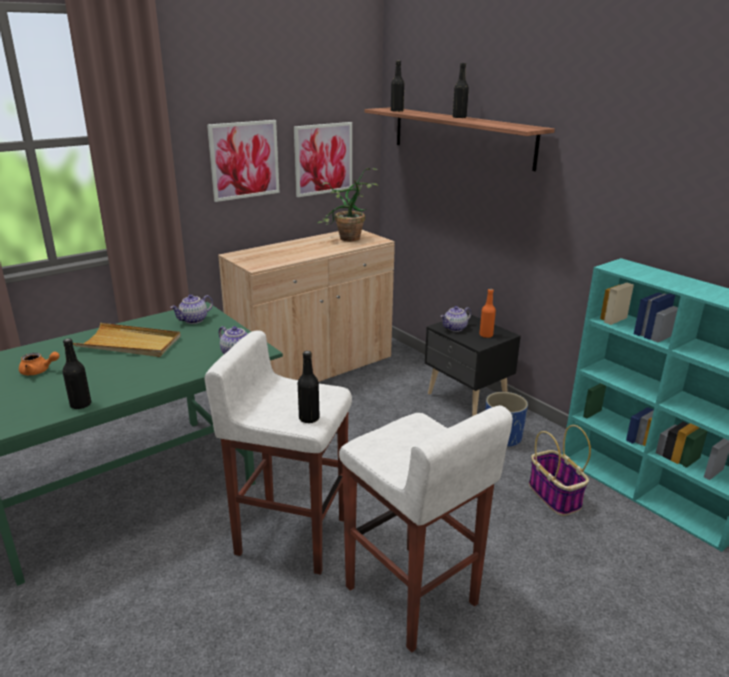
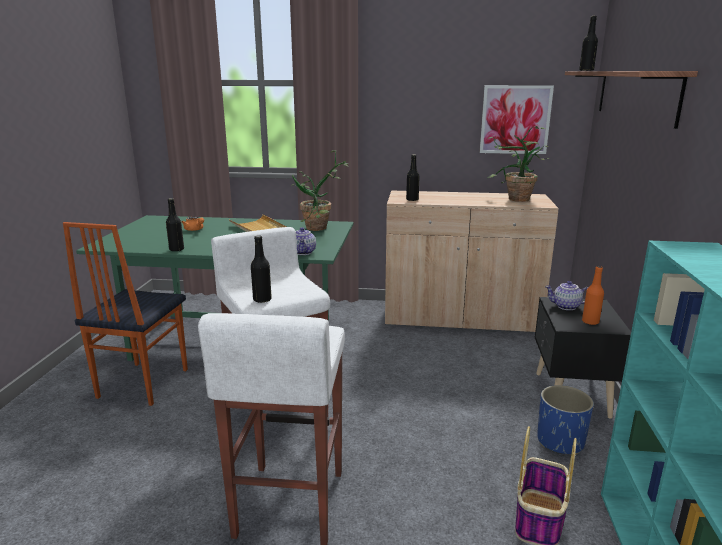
camera: 45 degrees right, 5 degrees down
teapot [170,295,213,324] -> potted plant [291,150,349,231]
picture [207,120,280,202] -> none
black bottle [453,63,469,118] -> black bottle moved to [406,155,420,201]
none -> chair [63,222,188,406]

